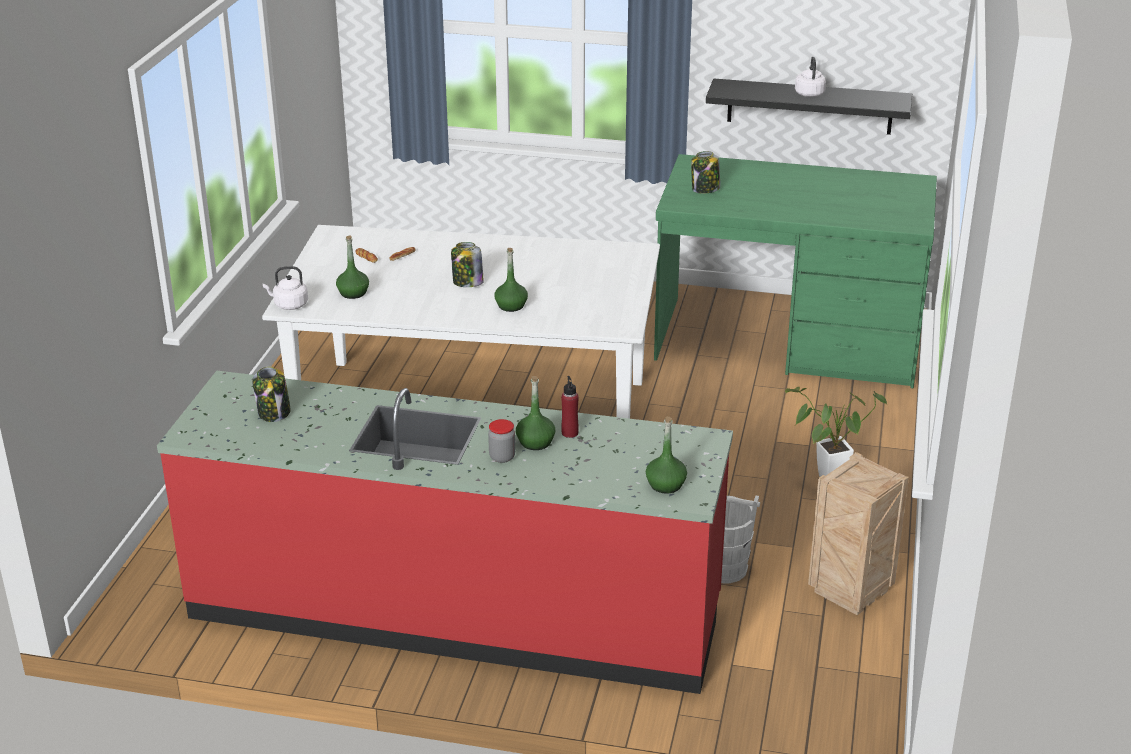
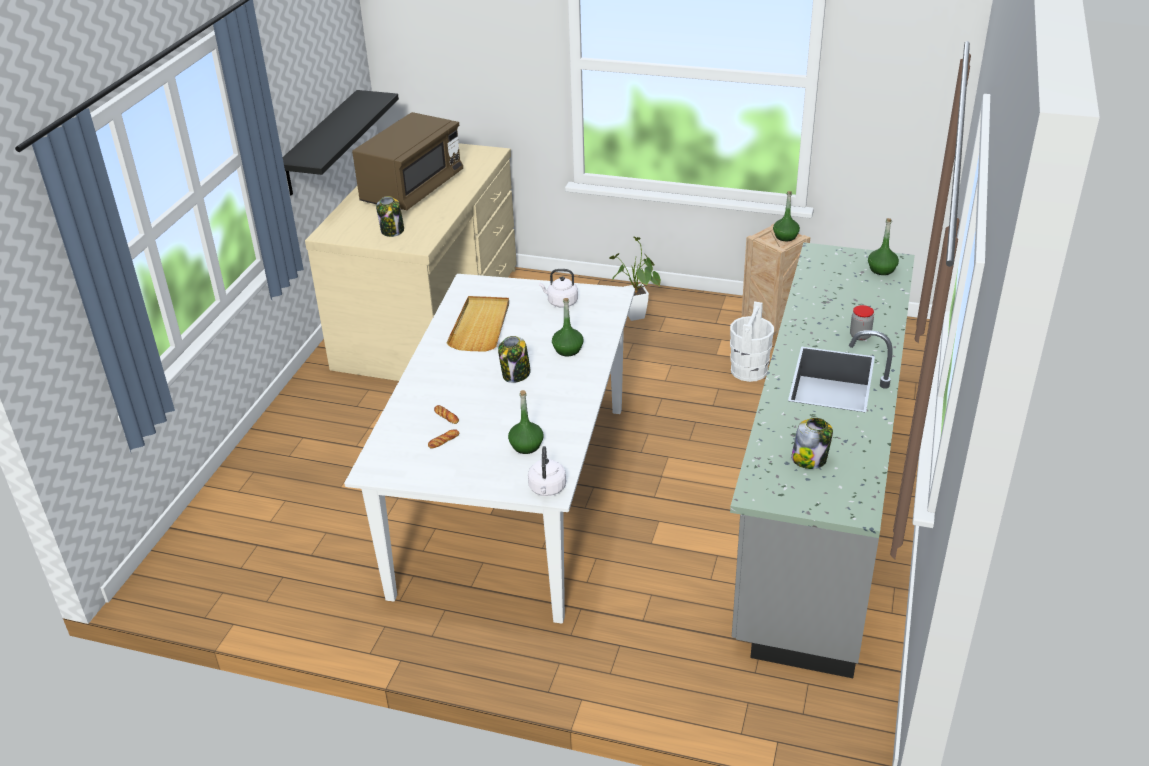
camera: 85 degrees left, 5 degrees up
red counter [157,371,733,694] -> grey counter [730,242,915,678]
green bottle [516,376,555,450] -> green bottle moved to [773,191,800,241]
red bottle [561,376,579,438] -> none
green desk [654,154,937,388] -> beige desk [305,143,517,381]
white kettle [795,57,826,97] -> white kettle moved to [539,269,578,308]
none -> brown microwave [352,112,463,210]
none -> beige tray [446,296,509,351]

